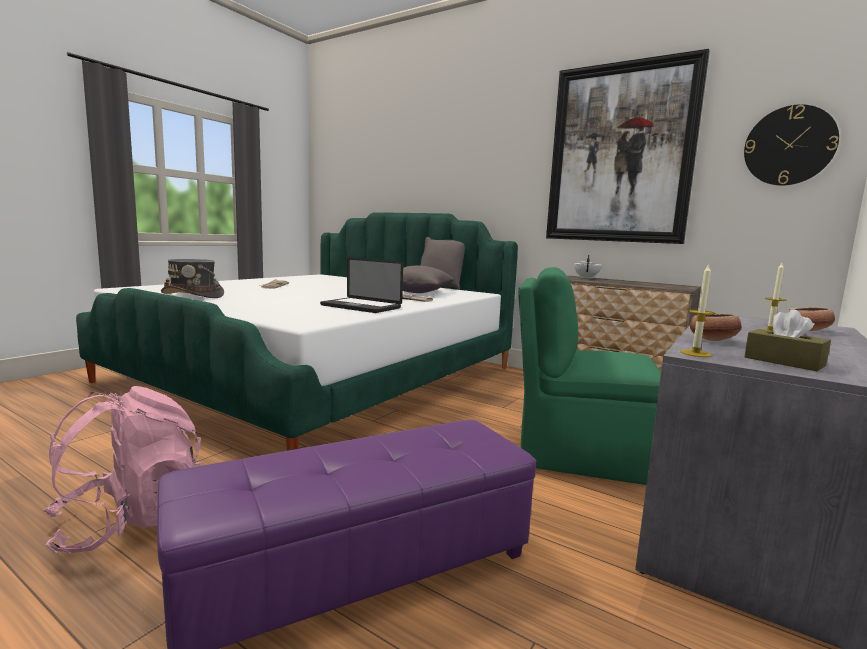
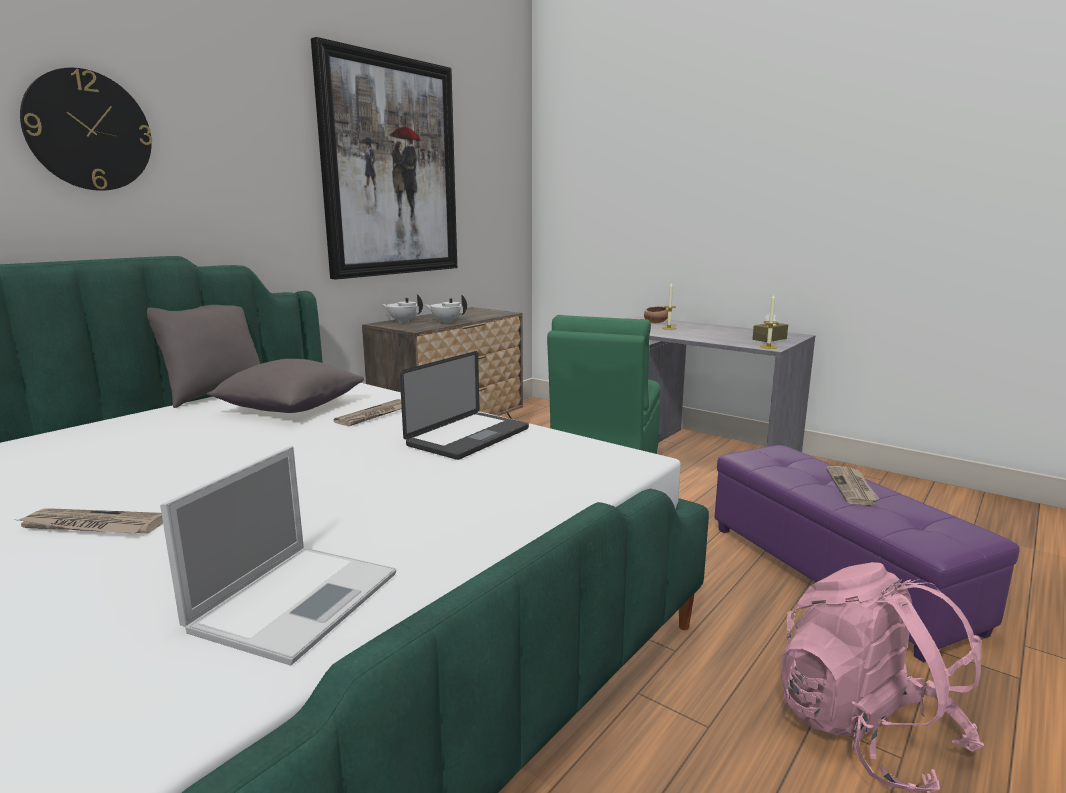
camera: 85 degrees left, 5 degrees up
grey hat [161,259,224,298] -> laptop [160,446,396,666]
bowl [690,314,742,341] -> none
wall clock [744,104,839,186] -> wall clock moved to [20,68,152,191]
none -> white teapot [425,295,467,324]
none -> newspaper [826,466,880,505]

